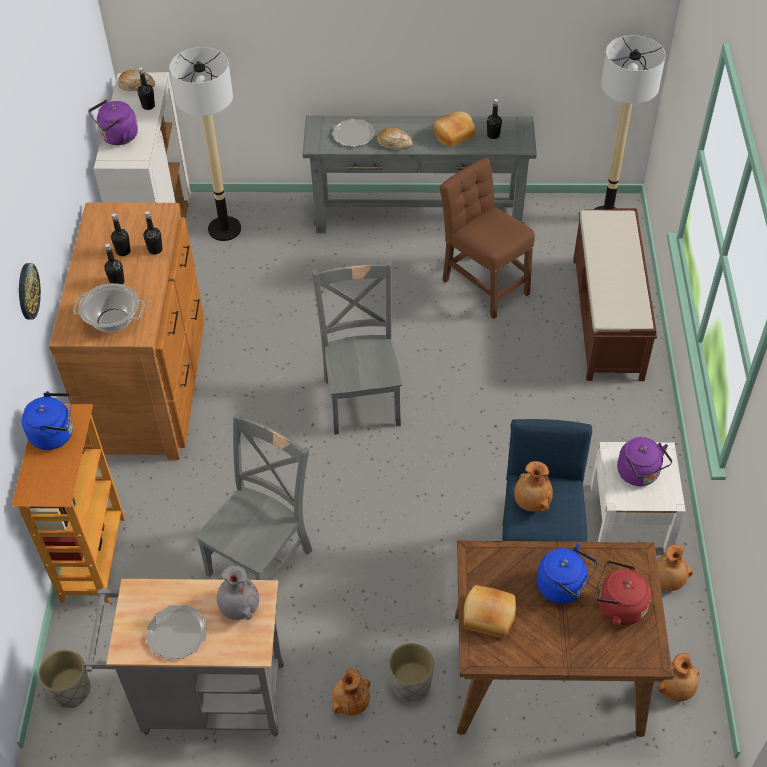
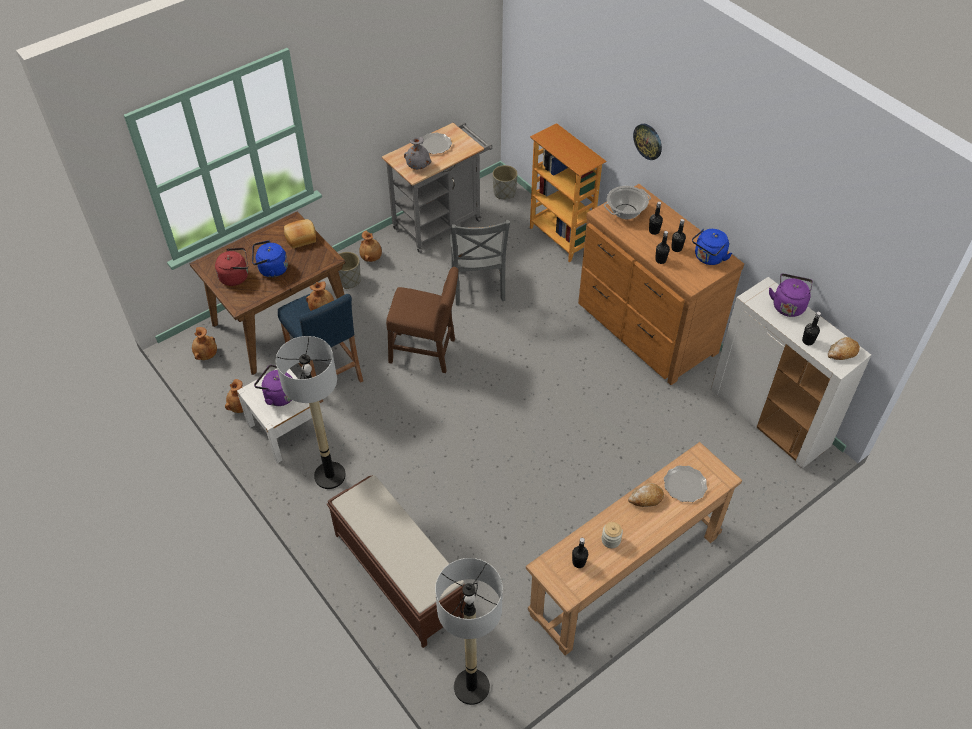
camera: 140 degrees right, 0 degrees up
blue kettle [22,391,73,450] -> blue kettle moved to [692,229,732,265]
floor lamp [169,47,241,241] -> floor lamp moved to [276,336,346,489]
grey console table [302,116,537,233] -> brown console table [526,442,742,656]
grey chair [312,261,402,435] -> none
bread [433,111,476,147] -> jar [601,522,623,548]
brown chair [440,158,535,319] -> brown chair moved to [386,267,458,373]

